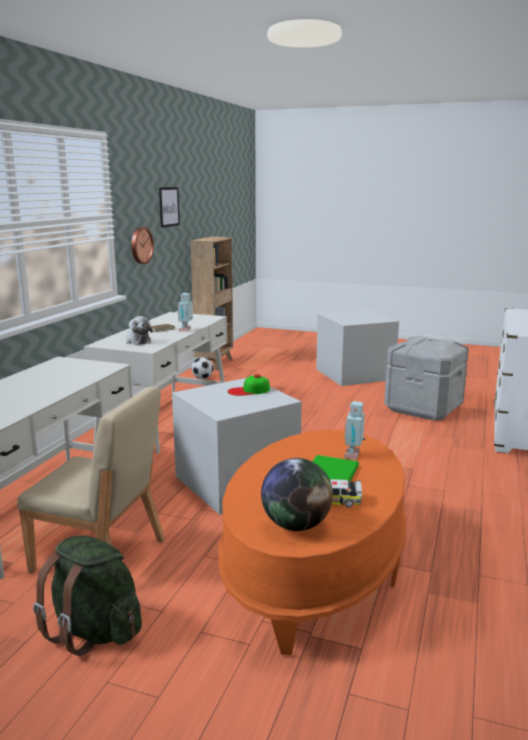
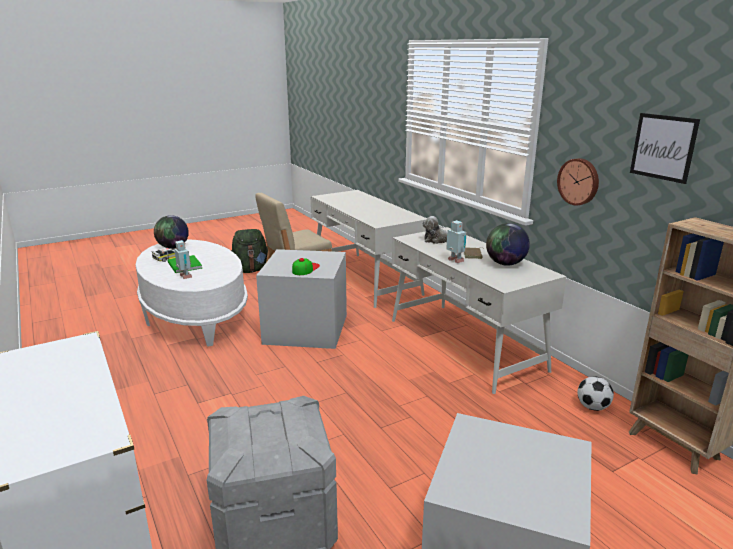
camera: 130 degrees right, 5 degrees up
orange coffee table [218,430,406,656] -> white coffee table [135,240,248,347]
none -> globe [486,223,530,266]

